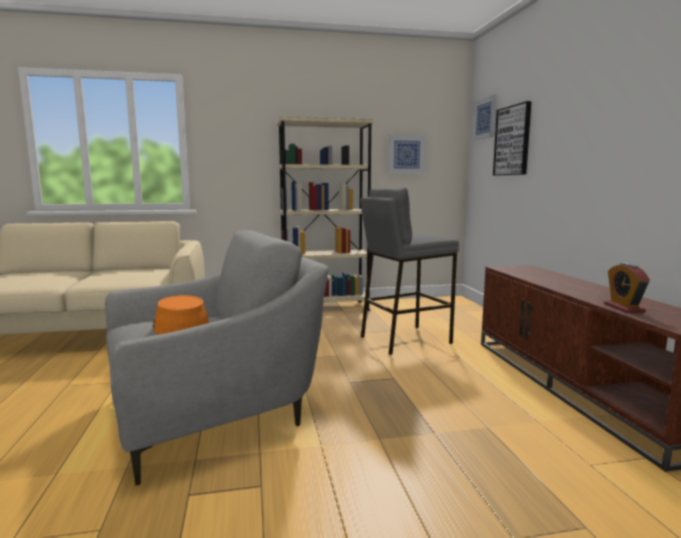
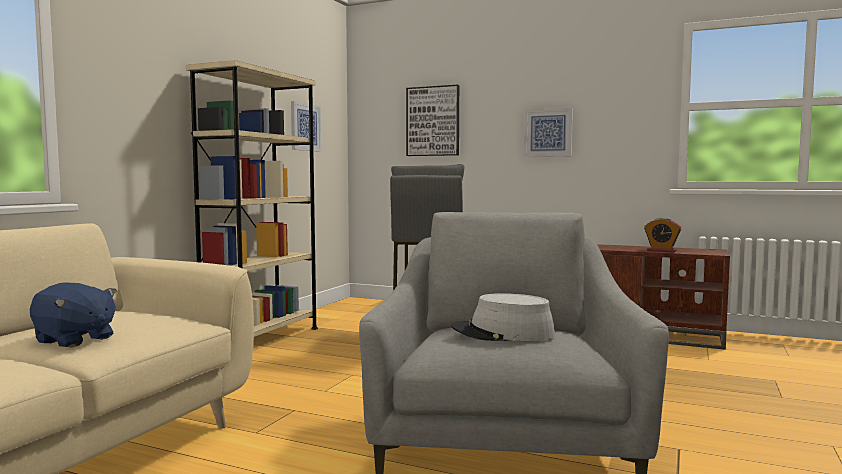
camera: 55 degrees left, 5 degrees down
orange hat [153,295,209,335] -> grey hat [451,293,555,341]
picture [473,94,497,140] -> picture moved to [524,108,573,157]
none -> blue plush toy [30,282,117,347]

